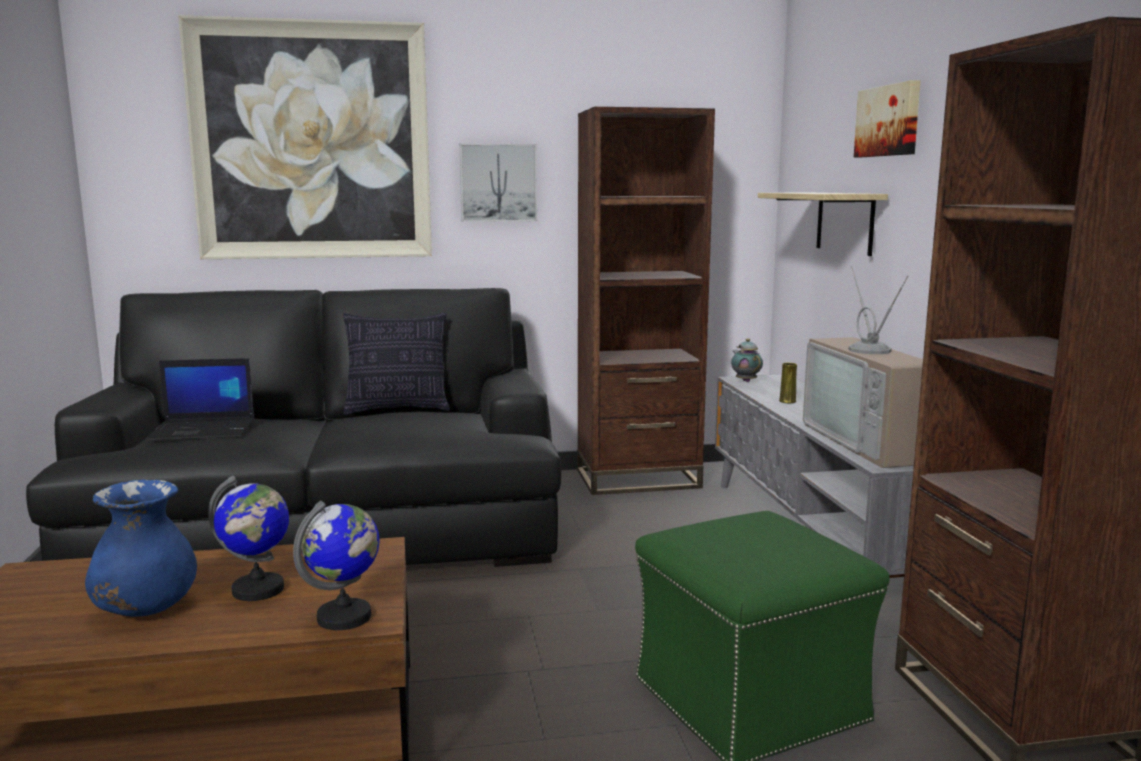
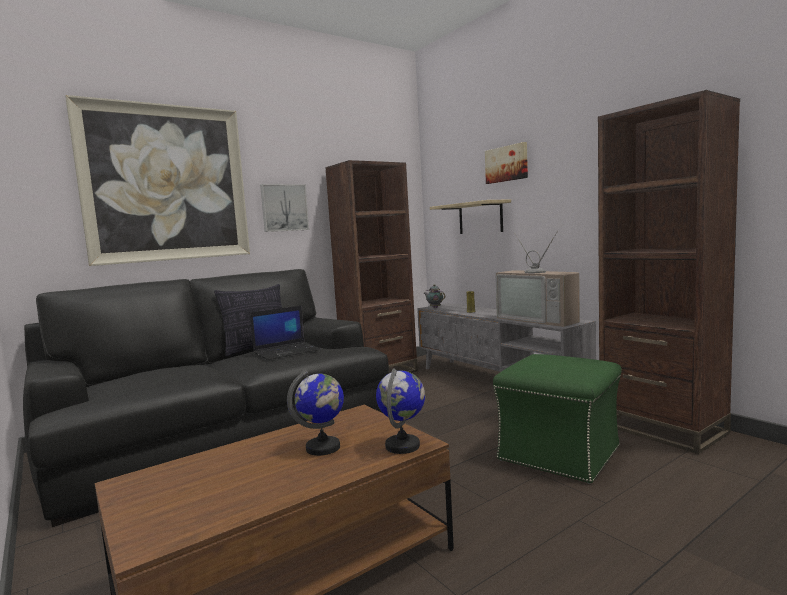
camera: 25 degrees left, 5 degrees down
blue vase [85,479,197,616] -> none
laptop [145,358,254,441] -> laptop moved to [250,306,320,360]

